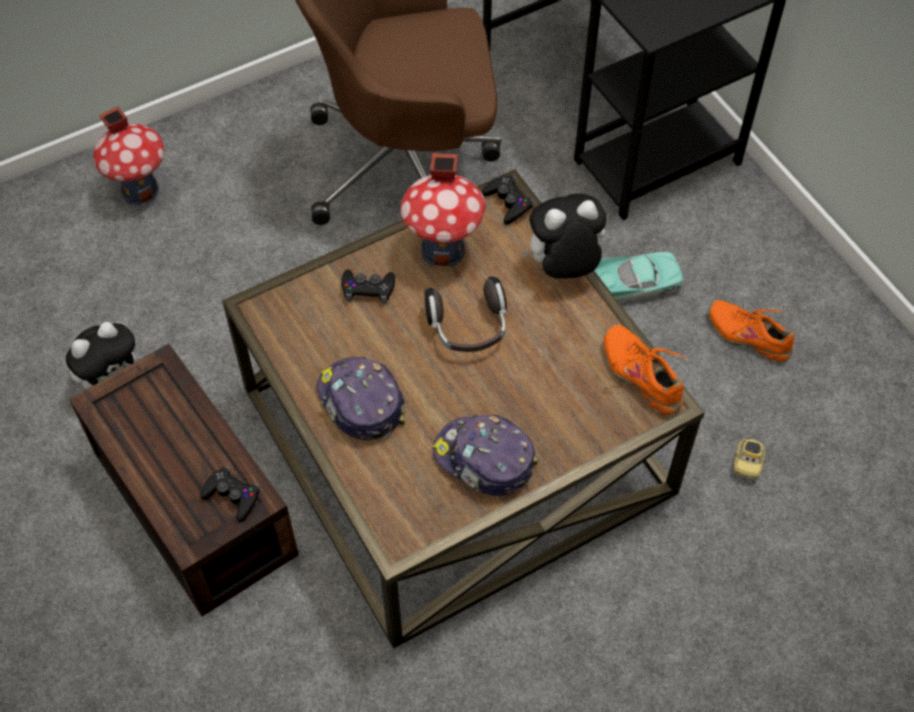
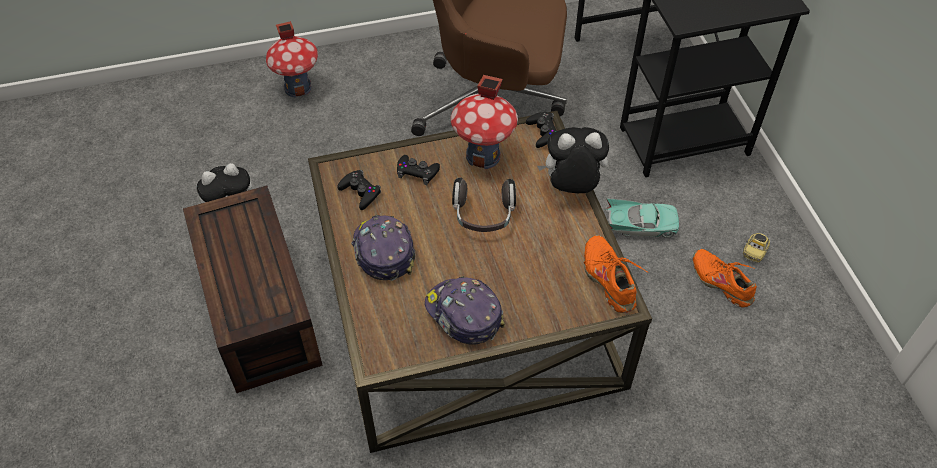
camera: 15 degrees right, 5 degrees down
black game controller [200,466,259,522] -> black game controller moved to [337,170,381,210]
toy car [734,438,766,480] -> toy car moved to [743,233,770,263]

